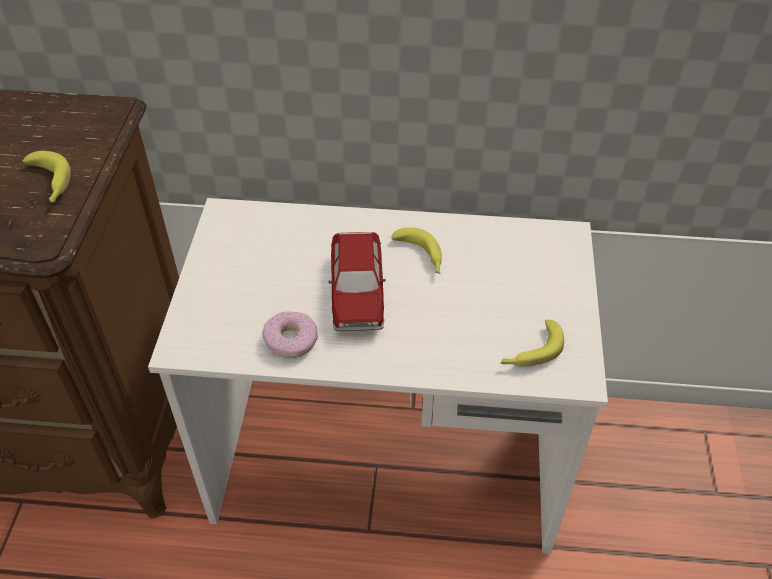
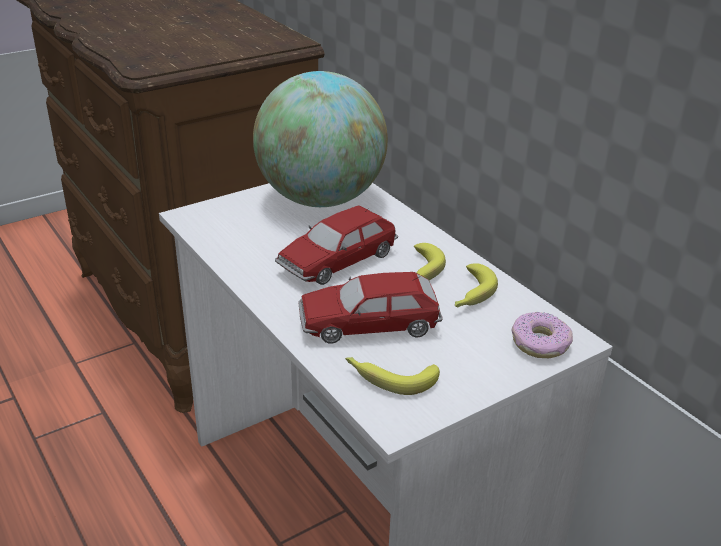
camera: 50 degrees right, 15 degrees down
banana [22,151,71,203] -> banana moved to [455,263,498,308]
donut [262,311,318,358] -> donut moved to [512,312,573,358]
none -> globe [253,71,388,207]
none -> toy car [298,272,443,344]

